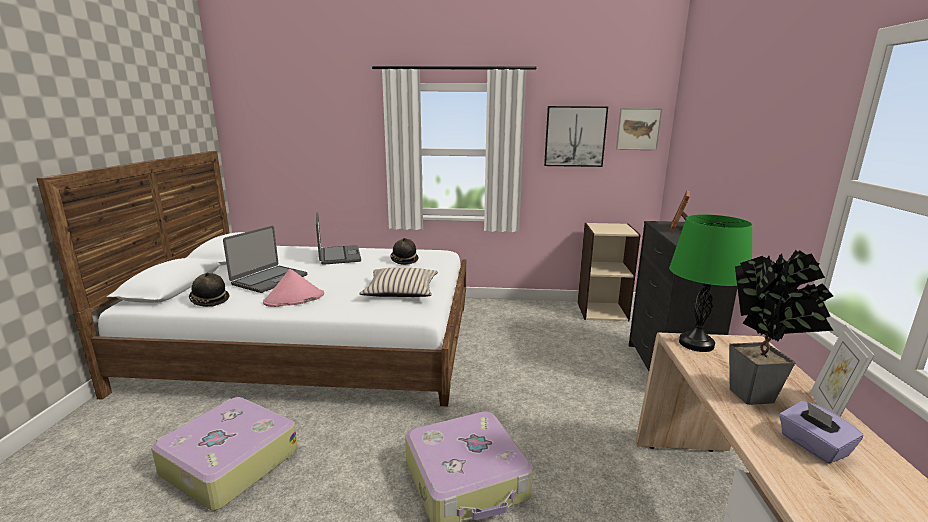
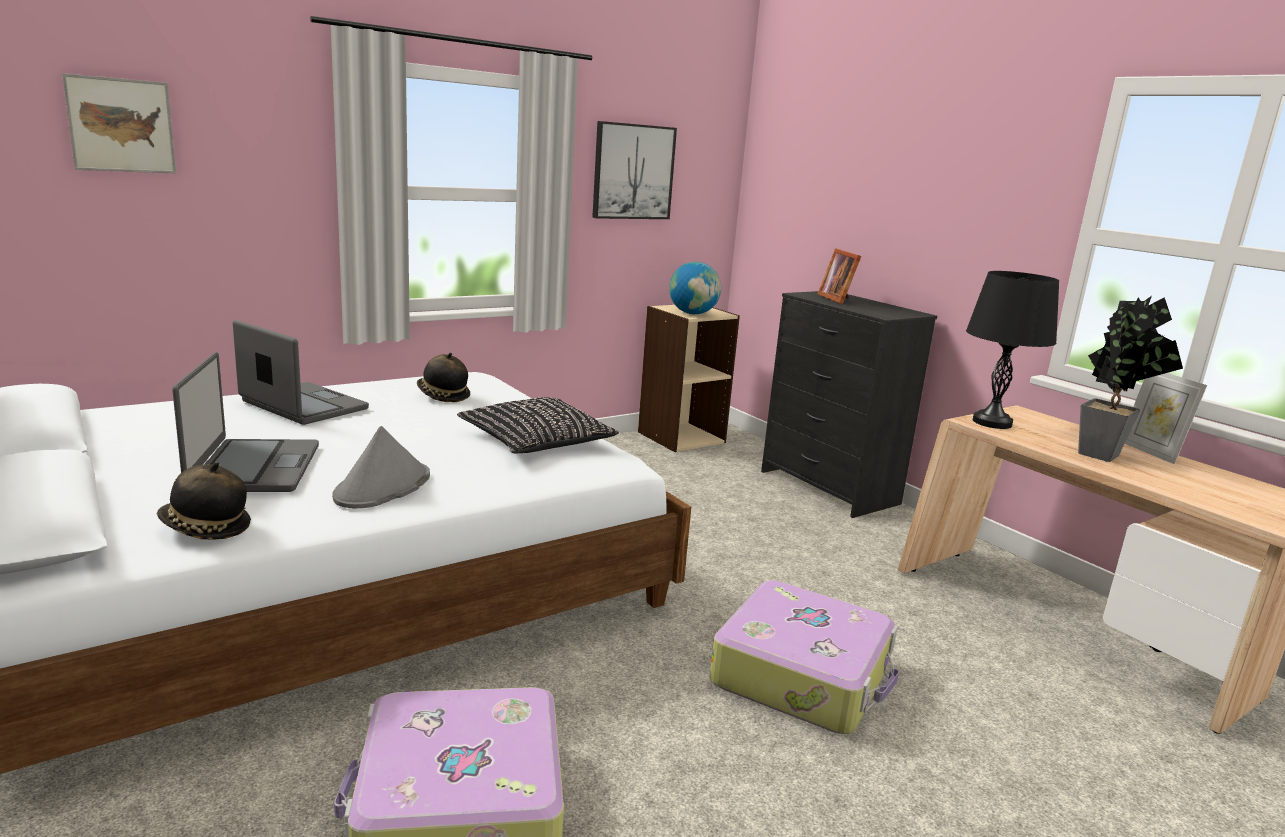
camera: 40 degrees left, 0 degrees up
pink hat [263,269,324,307] -> grey hat [332,426,430,508]
beige pillow [359,268,438,297] -> black pillow [457,397,619,454]
picture [616,108,663,150] -> picture moved to [62,73,176,173]
green table lamp [669,214,752,352] -> black table lamp [966,271,1059,429]
purple tissue box [779,401,863,464] -> none
none -> globe [669,262,721,314]

